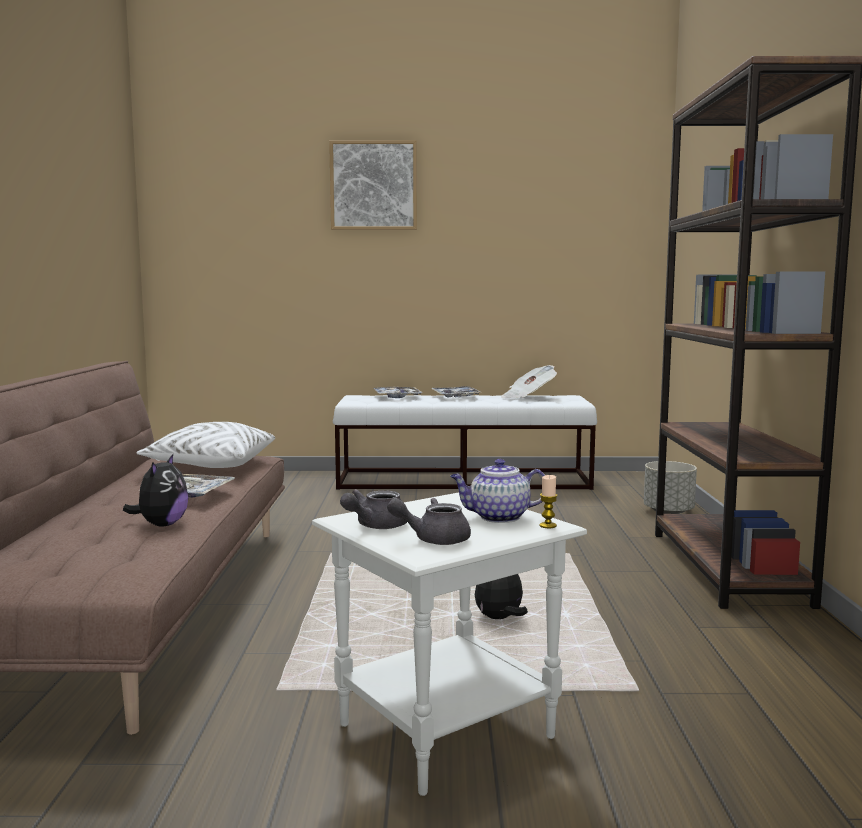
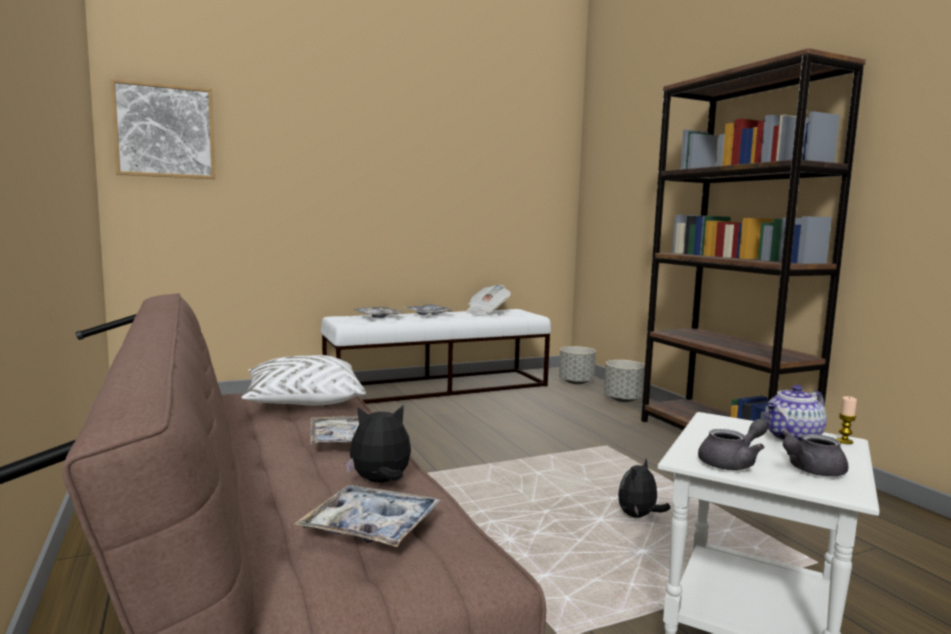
camera: 25 degrees left, 0 degrees up
plush toy [123,454,188,526] -> plush toy turned 90 degrees counterclockwise [346,405,411,483]
picture [329,140,417,230] -> picture moved to [110,79,215,179]
grey teapot [340,489,407,529] -> grey teapot turned 135 degrees counterclockwise [698,419,768,470]
none -> tray [294,485,441,547]
none -> grey planter [559,346,596,384]

